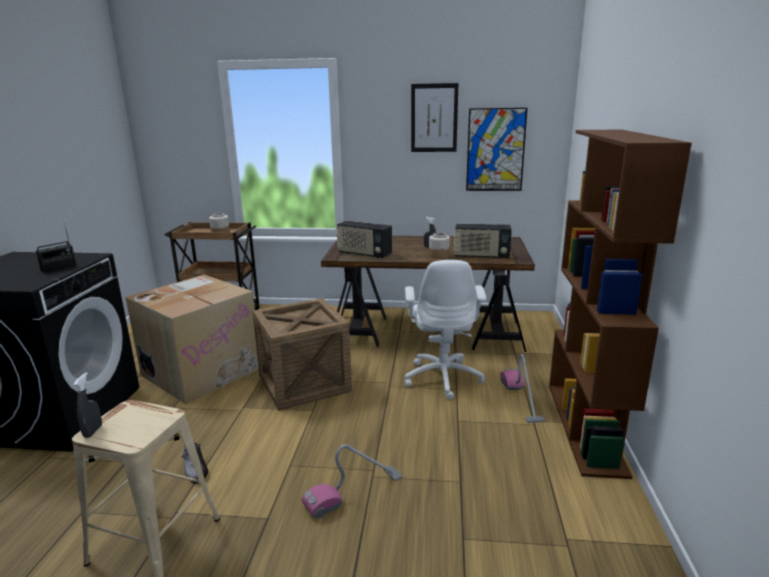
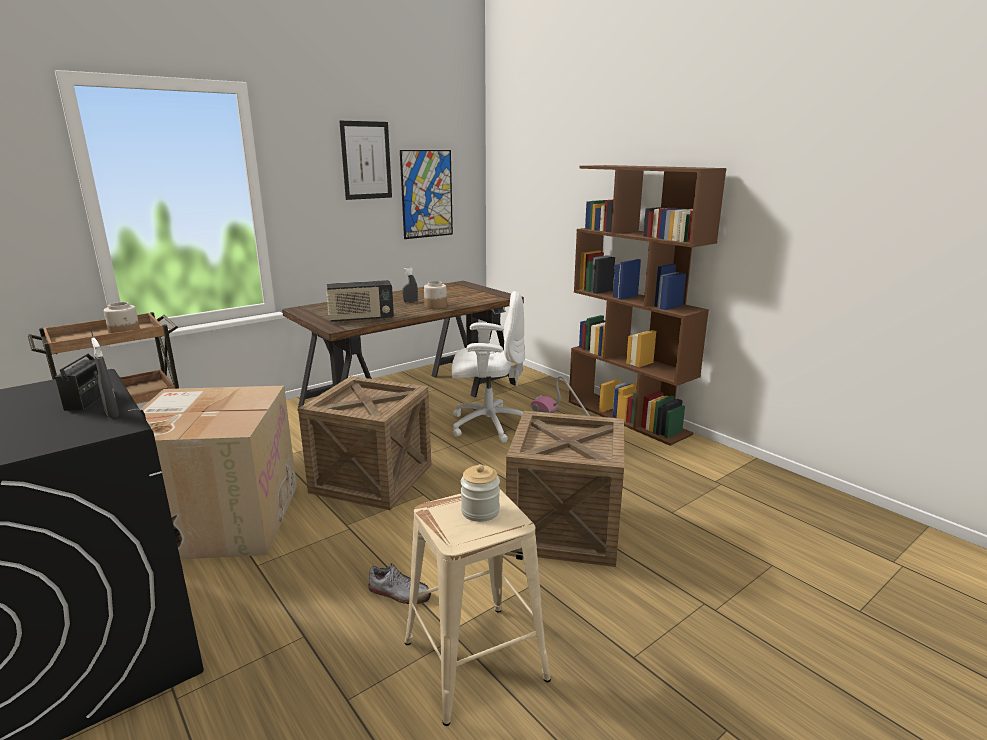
camera: 45 degrees left, 0 degrees up
grey spray bottle [74,373,102,438] -> grey spray bottle moved to [91,337,119,418]
vacuum cleaner [302,444,402,519] -> crate [506,411,624,567]
white office chair [404,260,486,400] -> white office chair turned 45 degrees counterclockwise [452,291,525,443]
radio [454,223,512,259] -> none
none -> jar [460,464,500,522]

